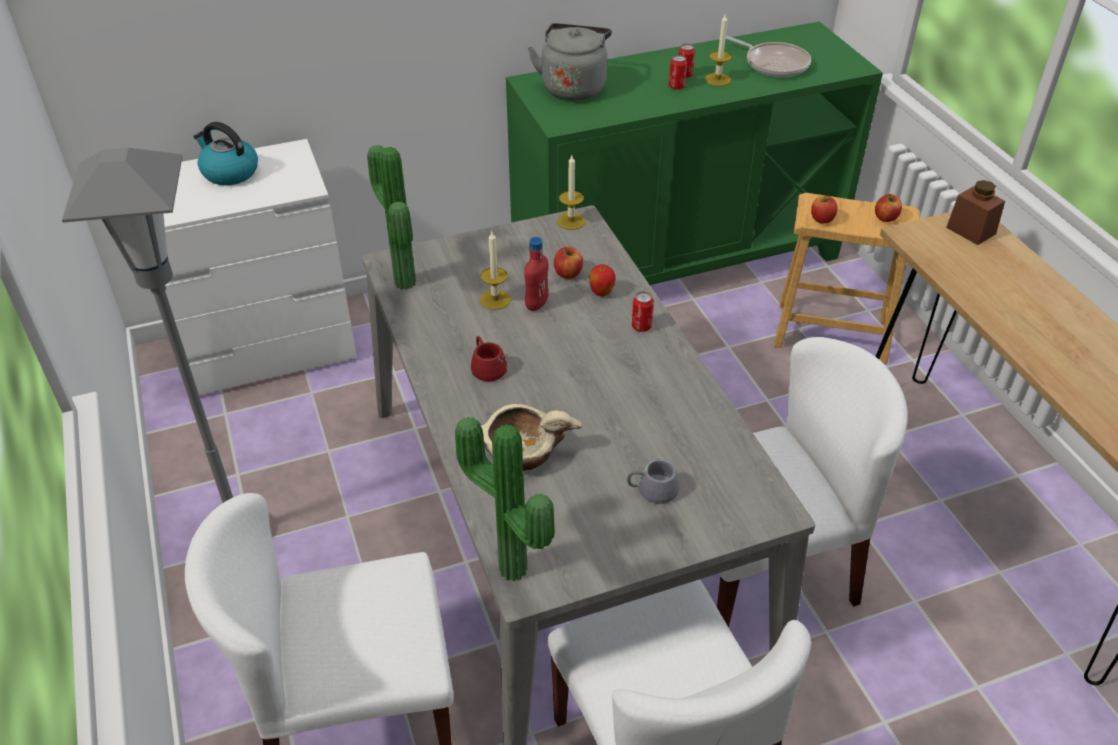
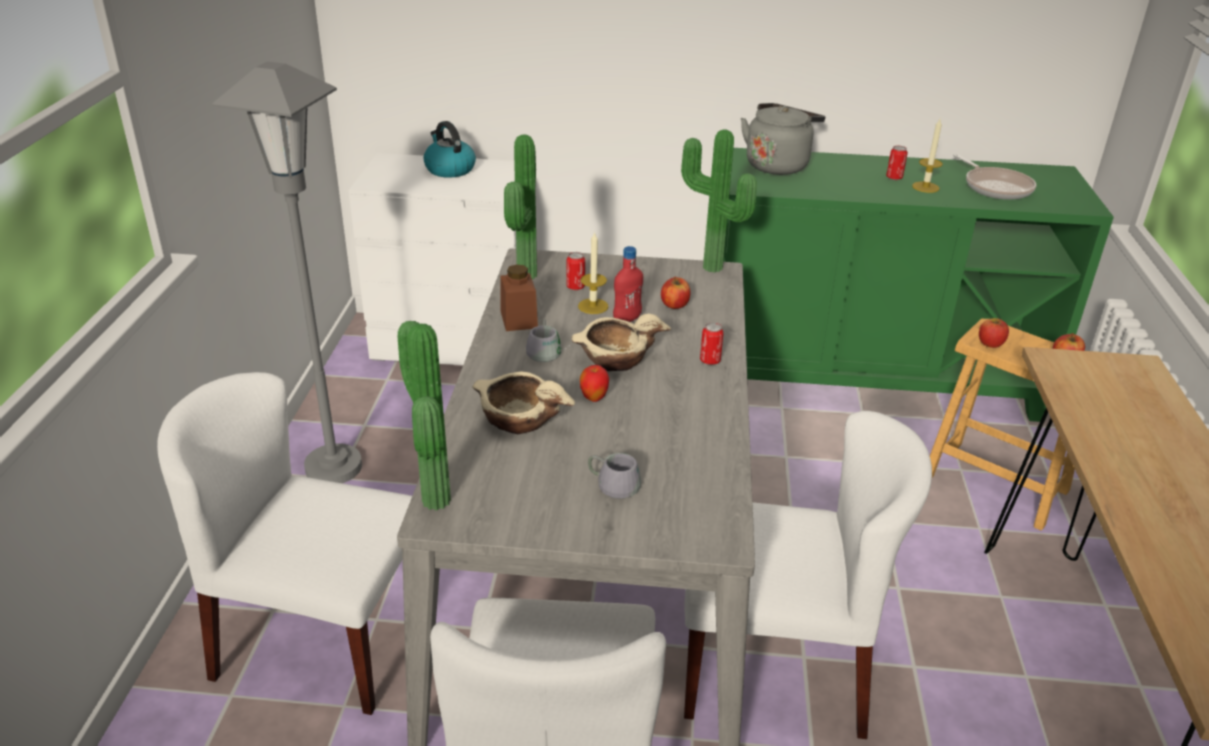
camera: 25 degrees right, 10 degrees down
red mug [471,336,507,381] -> grey mug [526,319,570,362]
candle [557,155,585,230] -> potted plant [681,129,757,273]
apple [589,264,616,297] -> apple moved to [580,365,609,402]
can [669,55,687,90] -> can moved to [567,252,585,290]
brown jar [946,180,1005,245] -> brown jar moved to [501,265,538,331]
none -> beige bowl [571,314,671,371]

